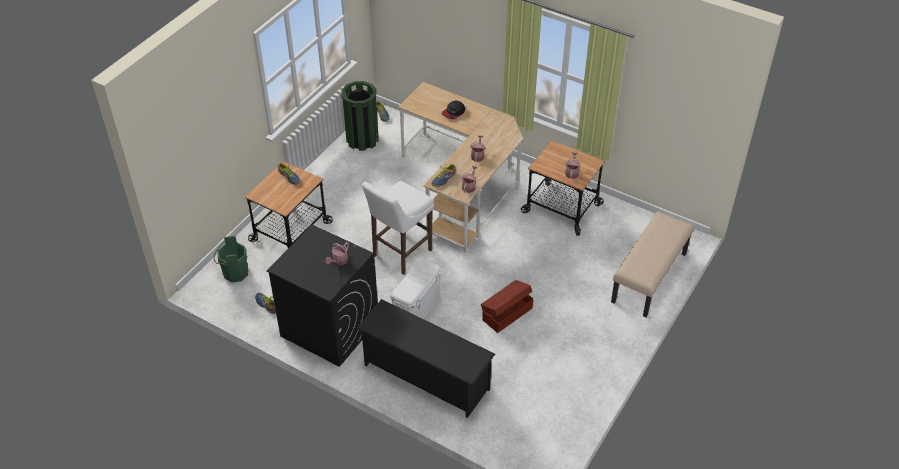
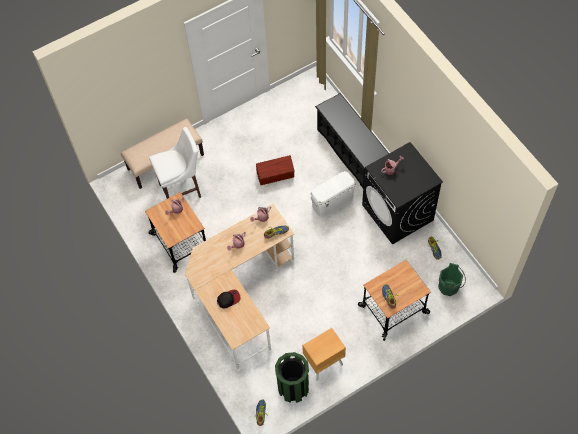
camera: 150 degrees left, 15 degrees up
white stool [362,181,434,275] -> white stool moved to [149,127,201,199]
none -> brown nightstand [302,327,346,381]

